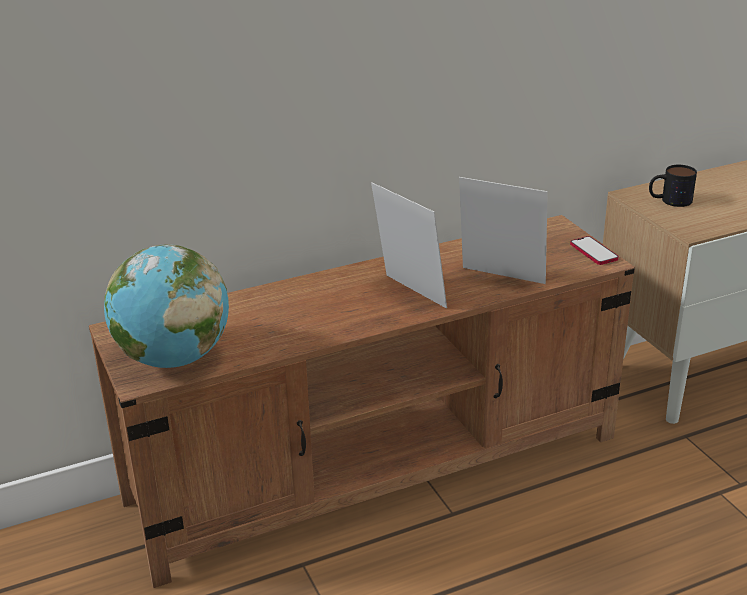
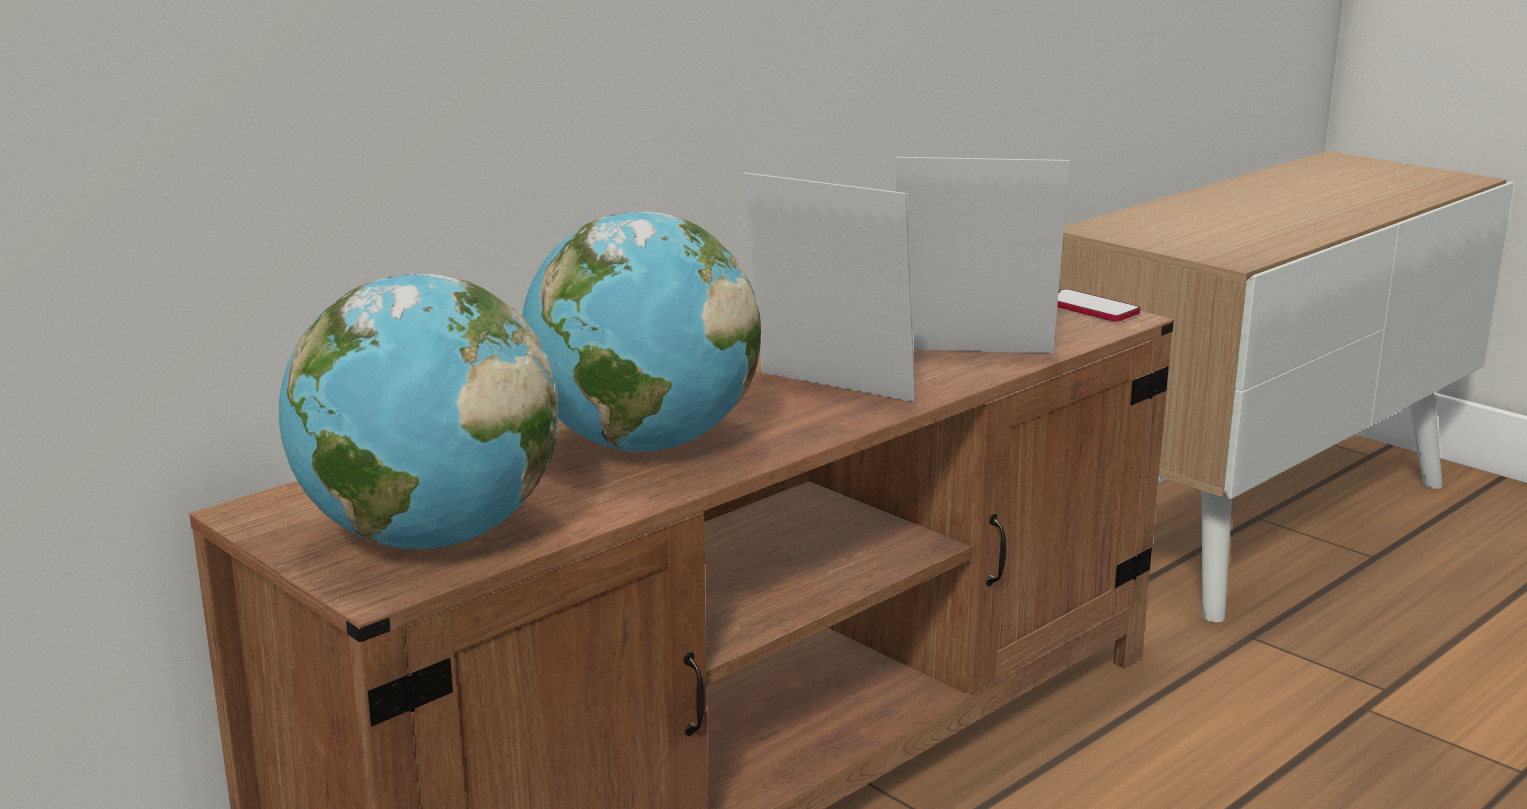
camera: 20 degrees left, 10 degrees down
mug [649,165,697,207] -> none
none -> globe [522,212,761,452]

